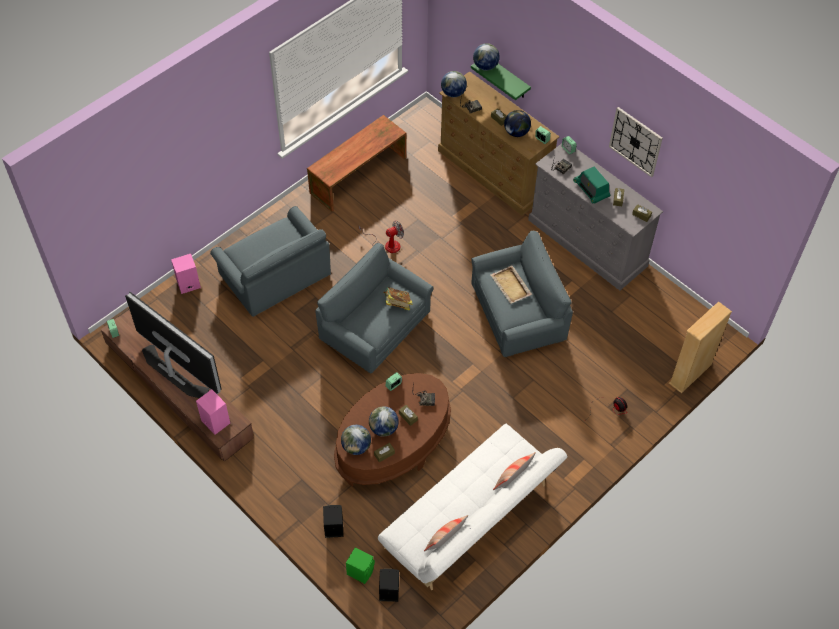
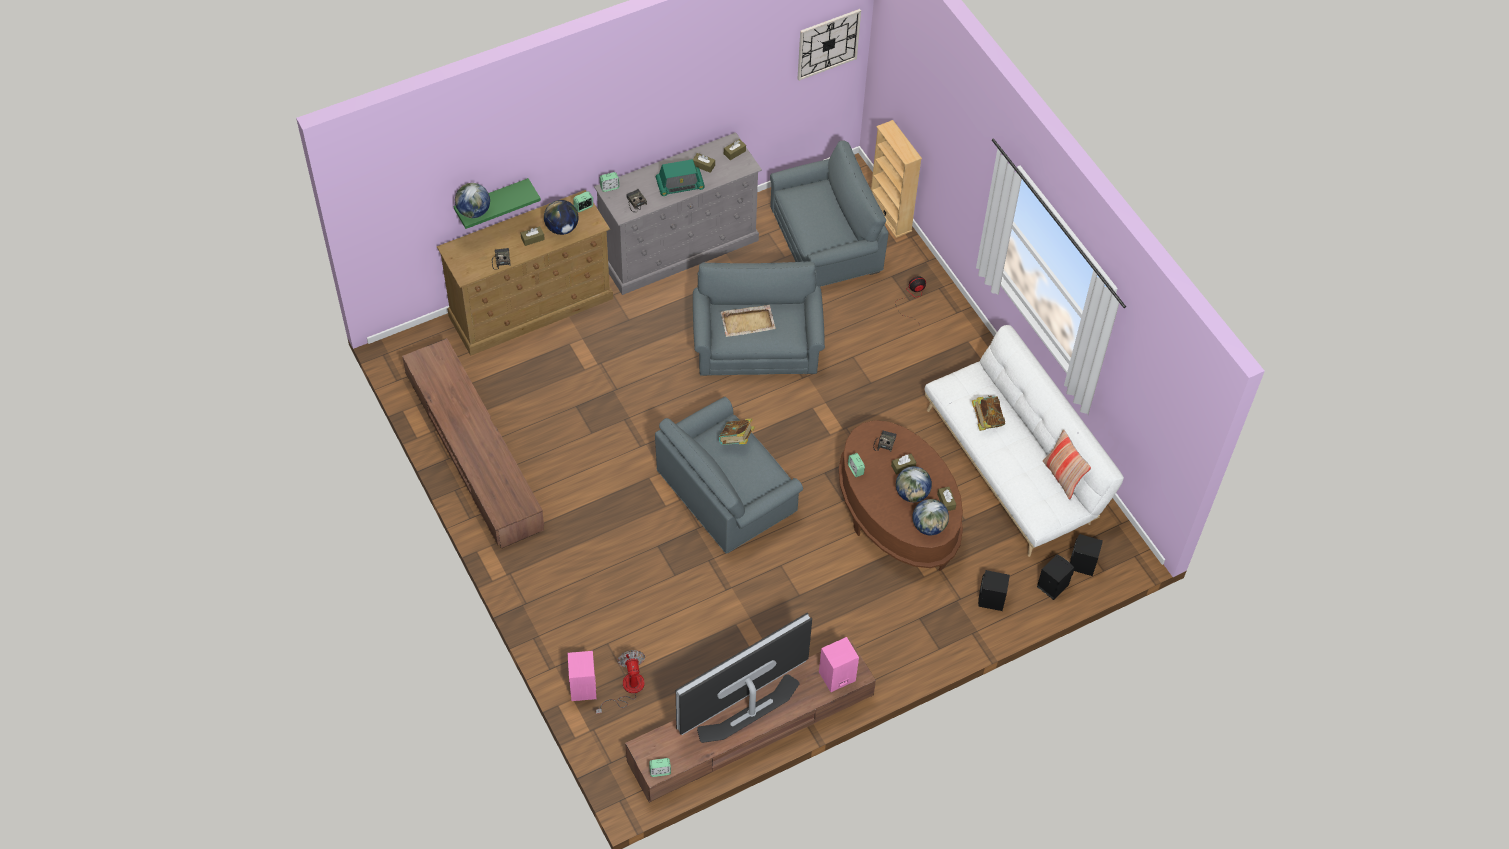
camera: 75 degrees left, 0 degrees up
grey armchair [210,206,331,317] -> grey armchair moved to [770,140,888,287]
brown bench [307,115,407,212] -> brown tv stand [402,338,544,549]
green speaker [346,547,375,584] -> black speaker [1037,554,1074,600]
fan [359,220,404,253] -> fan moved to [596,650,645,714]
globe [441,71,467,97] -> none
pillow [493,452,536,490] -> none
wall clock [609,107,663,177] -> wall clock moved to [797,9,861,81]
none -> book [972,395,1005,431]

